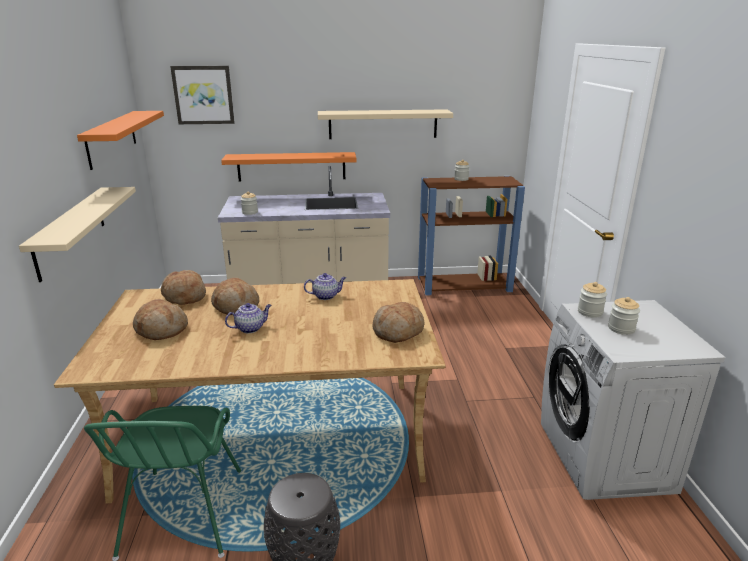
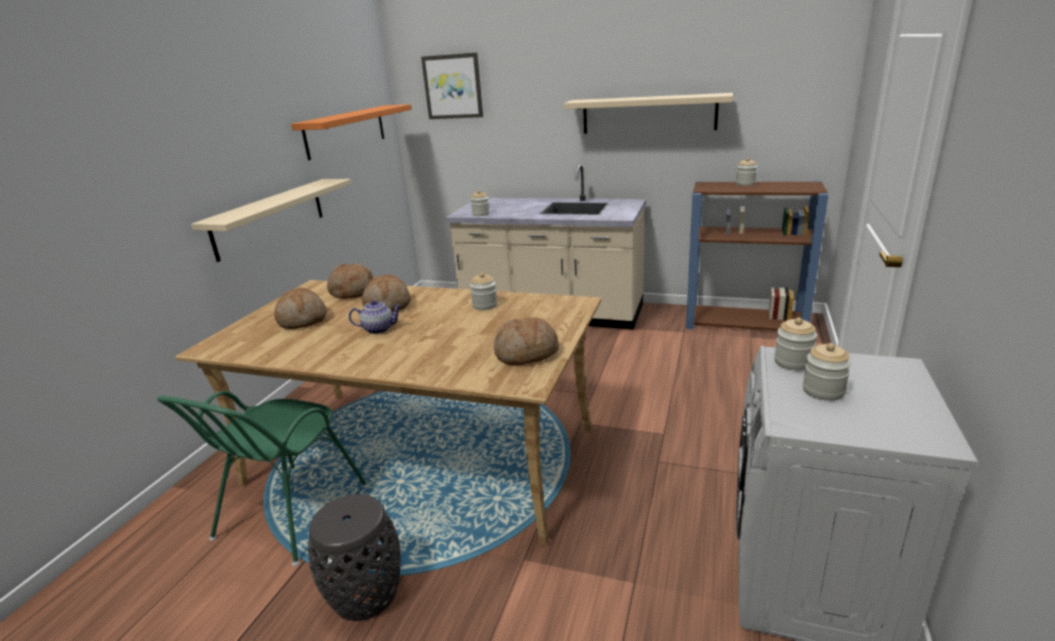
camera: 25 degrees right, 0 degrees up
orange shelf [221,152,357,181] -> none
teapot [304,273,346,300] -> jar [470,273,498,310]

